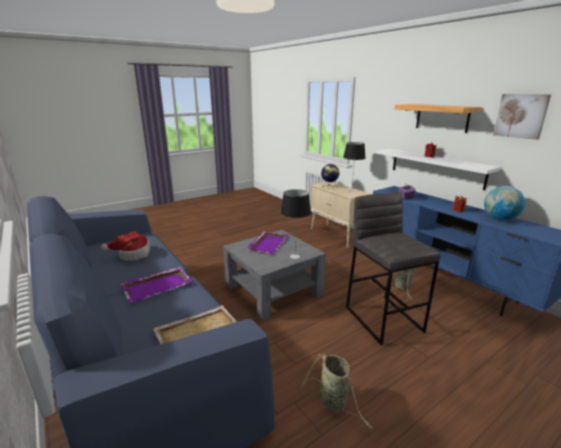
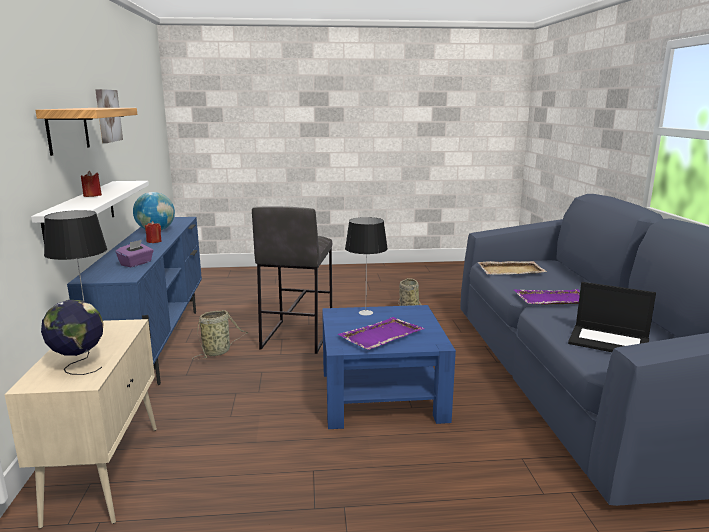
camera: 150 degrees left, 5 degrees down
hat [101,232,150,261] -> laptop [568,282,656,352]
grey coffee table [223,230,326,321] -> blue coffee table [322,305,456,429]

